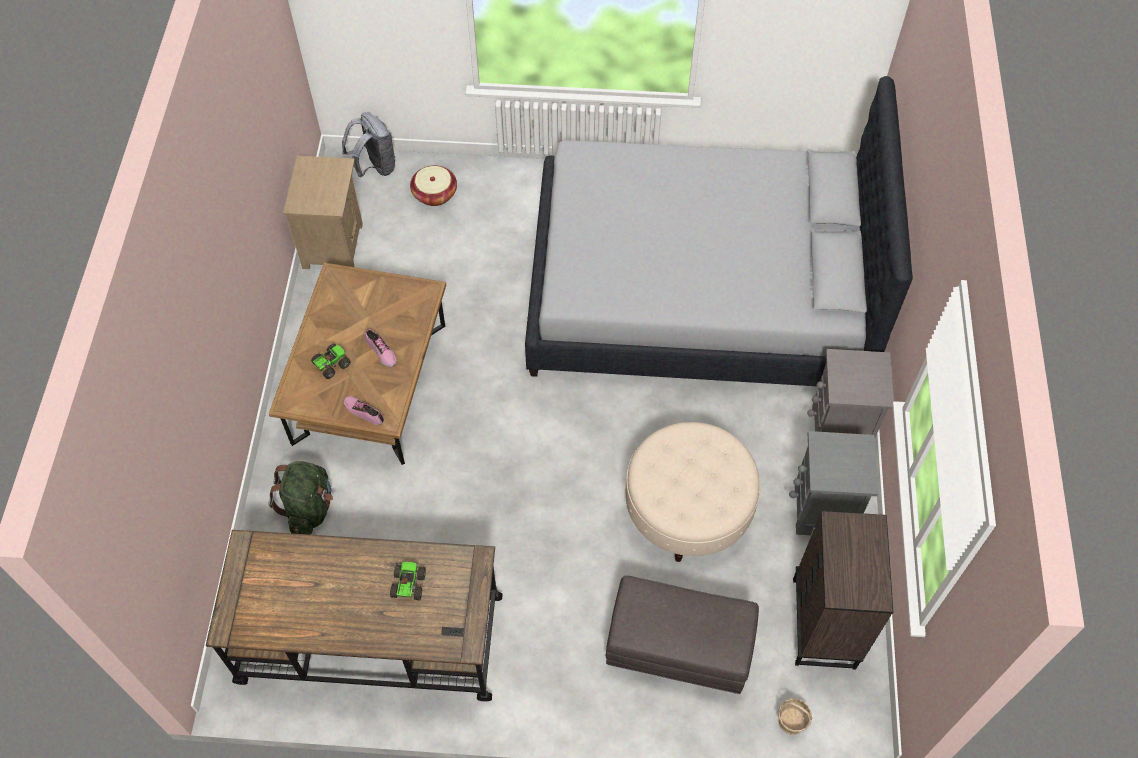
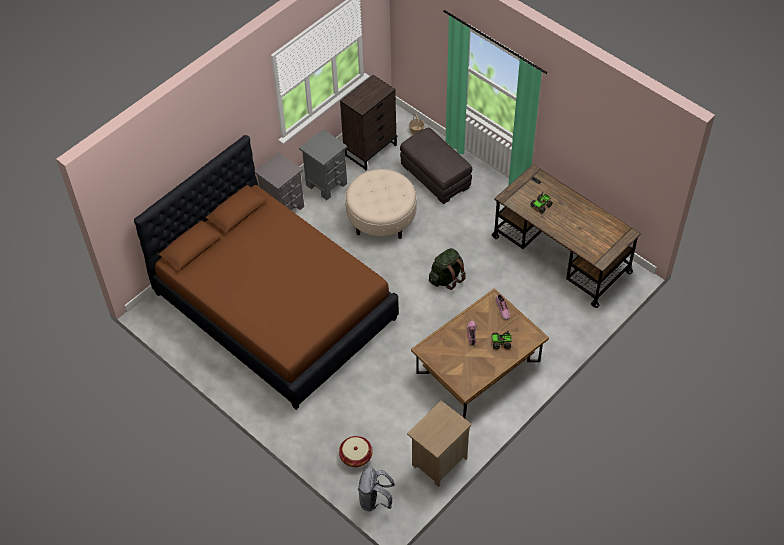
camera: 140 degrees left, 5 degrees down
green backpack [269,461,333,535] -> green backpack moved to [429,248,466,290]
grey bed [525,76,913,386] -> brown bed [134,135,399,410]

